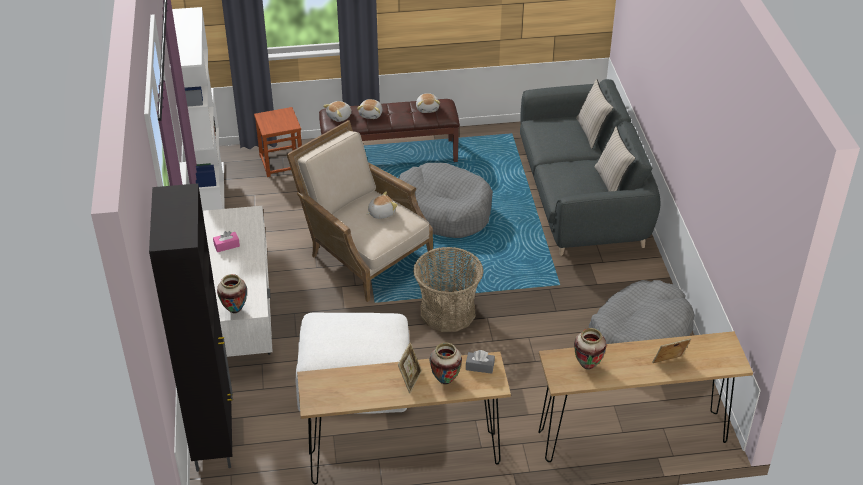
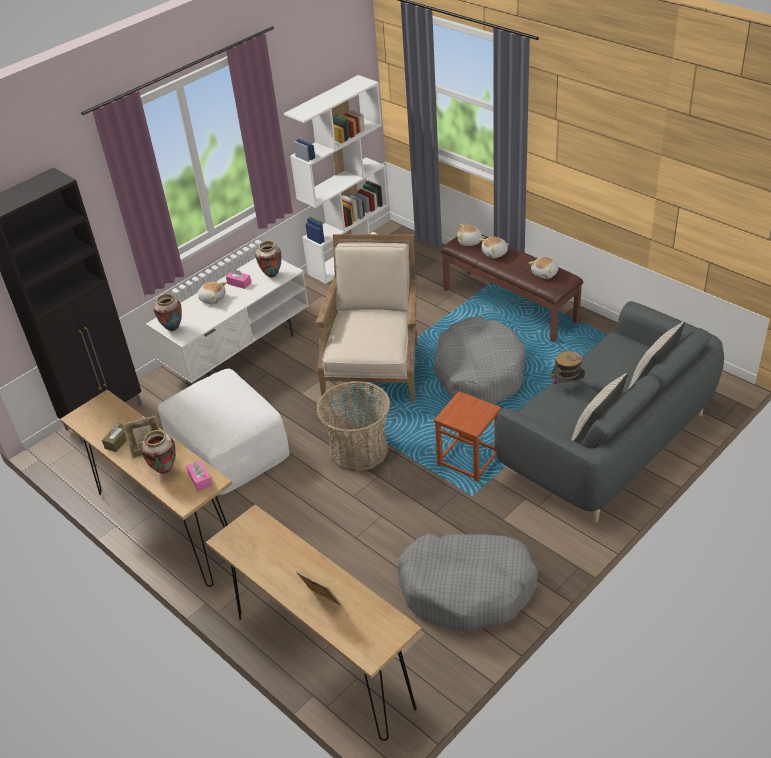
camera: 55 degrees right, 0 degrees up
brown stool [254,107,302,177] -> brown stool moved to [434,391,501,482]
plush toy [366,191,398,219] -> plush toy moved to [197,282,227,304]
grey tissue box [466,350,495,374] -> pink tissue box [186,460,212,492]
vase [574,328,607,370] -> vase moved to [256,241,282,278]
none -> brown tissue box [102,423,127,452]
none -> hat [550,351,585,392]

